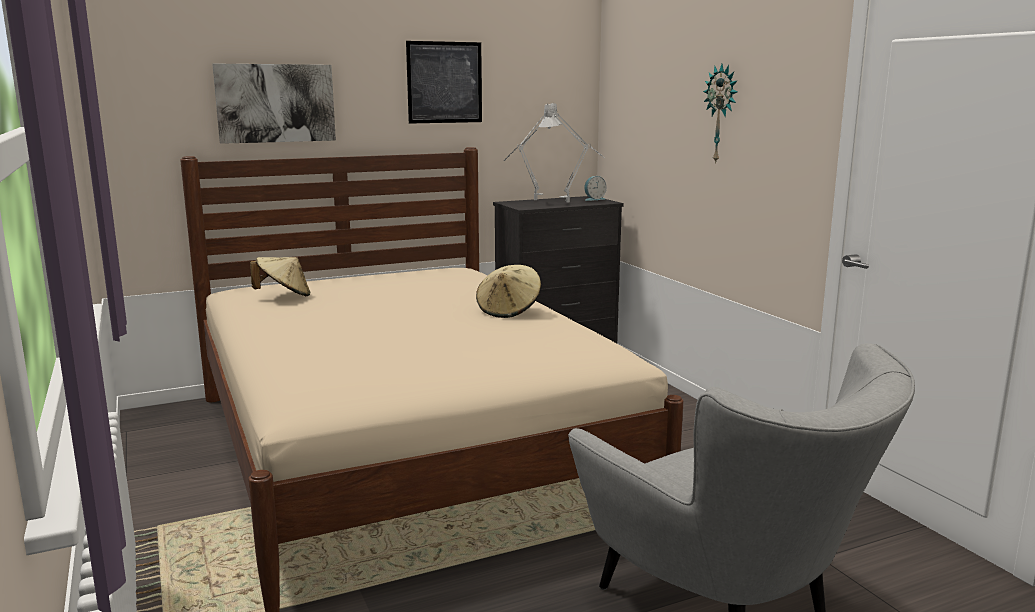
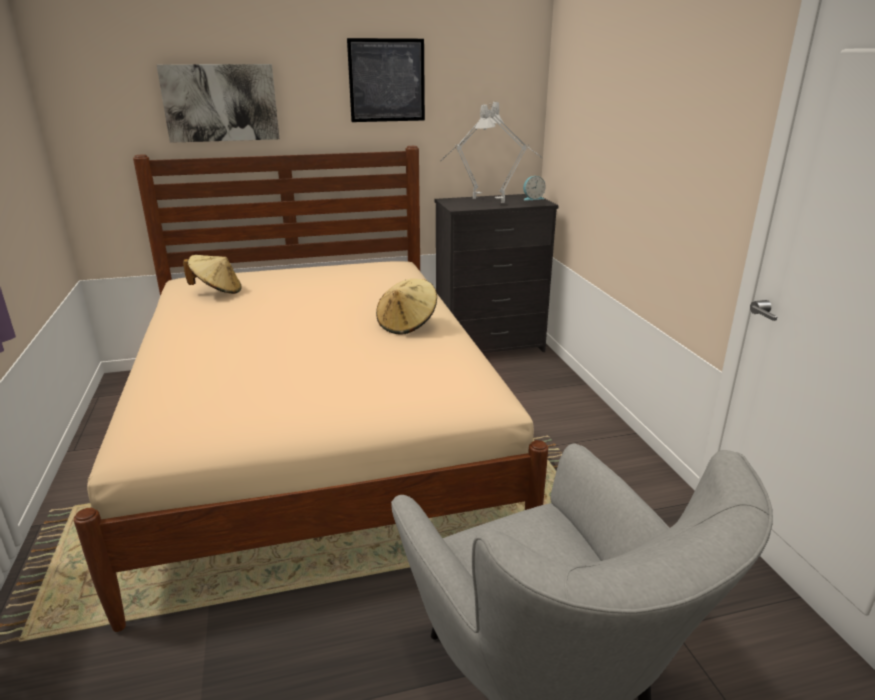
camera: 10 degrees right, 10 degrees up
wall clock [703,64,738,164] -> none

